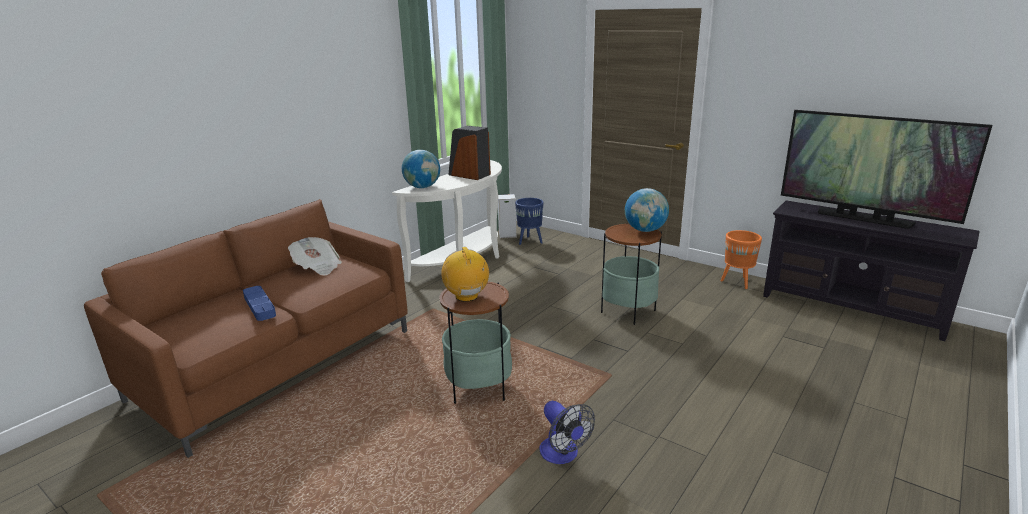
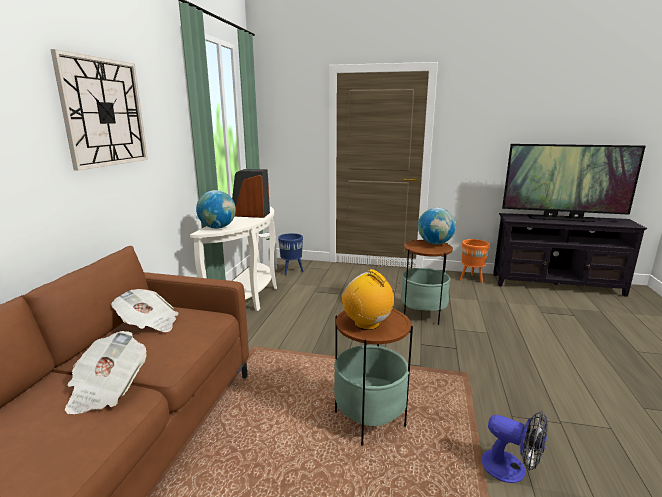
camera: 25 degrees left, 5 degrees down
blue tray [243,286,276,321] -> newspaper [65,331,147,414]
none -> wall clock [50,49,148,171]

